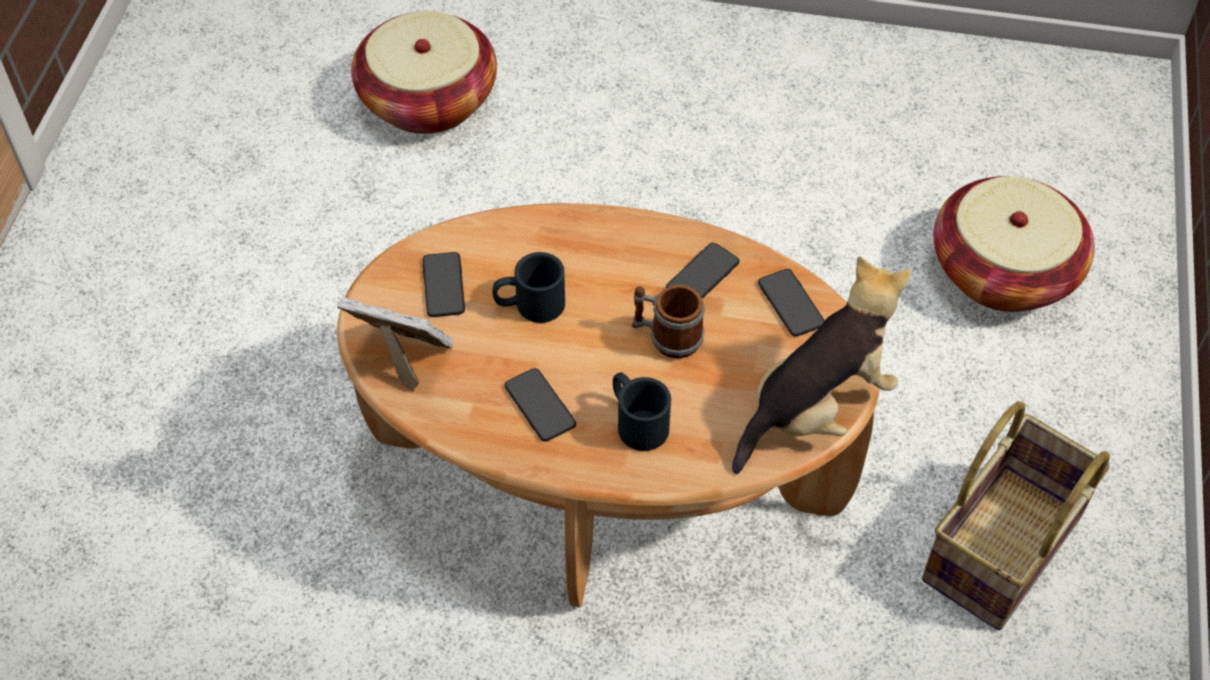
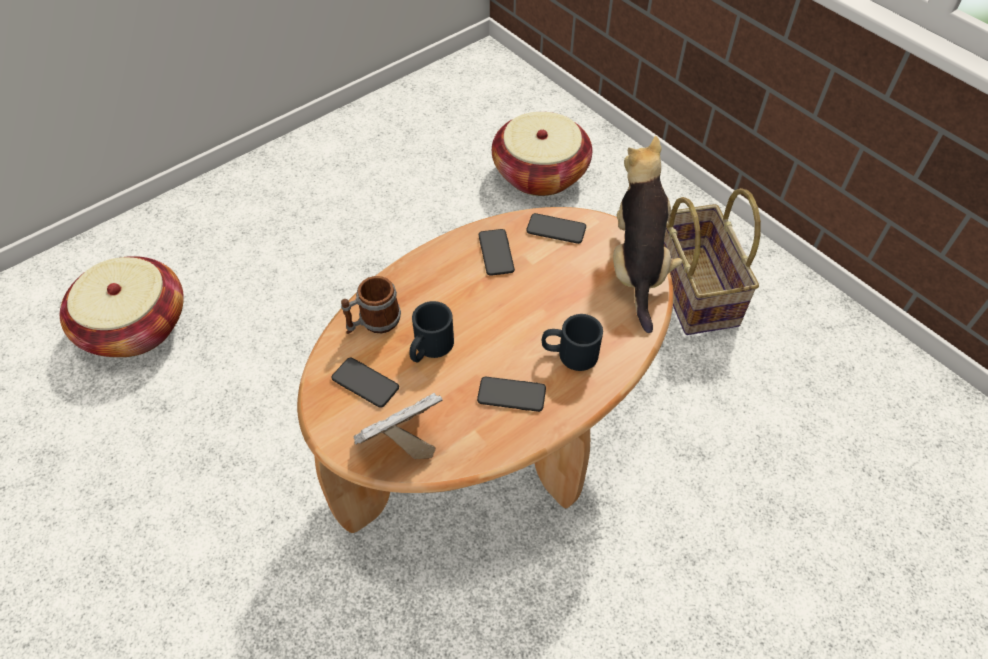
camera: 50 degrees left, 0 degrees up
mug [632,285,705,359] -> mug moved to [341,276,401,334]

